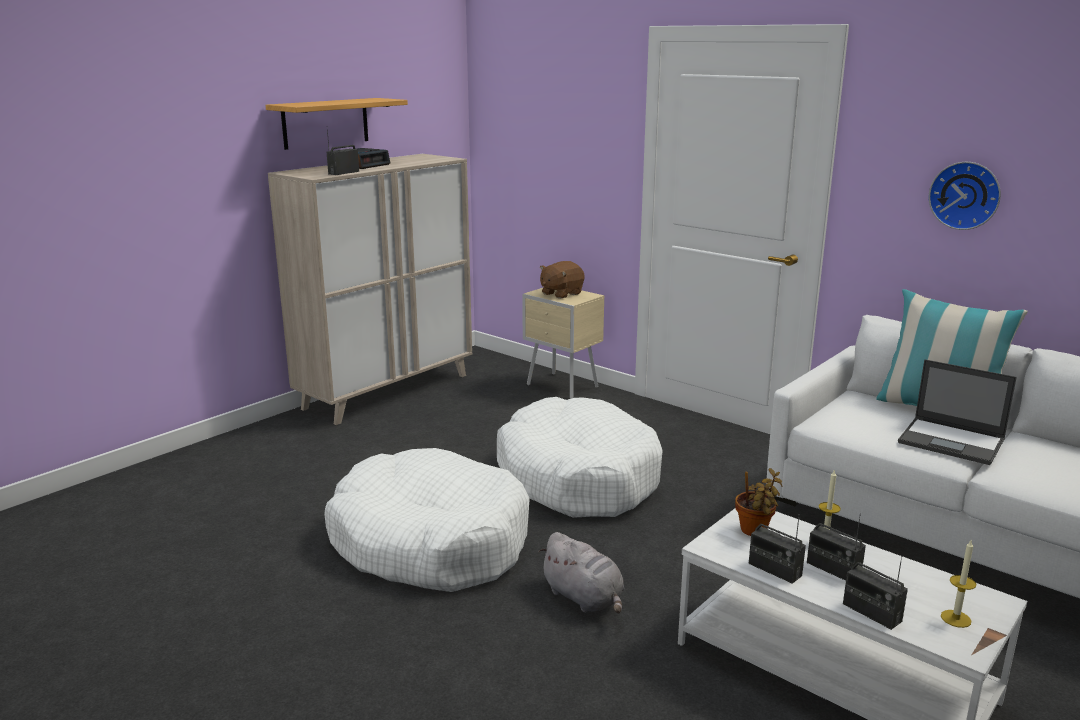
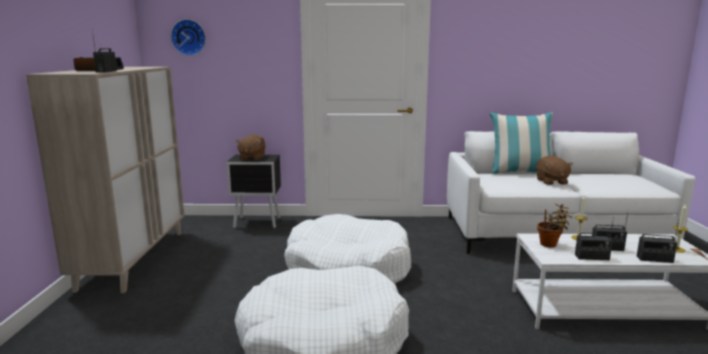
camera: 40 degrees left, 5 degrees down
shelf [266,98,408,150] -> none
beige nightstand [522,288,605,398] -> black nightstand [226,155,281,228]
grey plush toy [538,532,624,614] -> none
laptop [898,359,1017,465] -> brown plush toy [536,156,573,185]
wall clock [929,162,1001,230] -> wall clock moved to [171,19,206,56]

